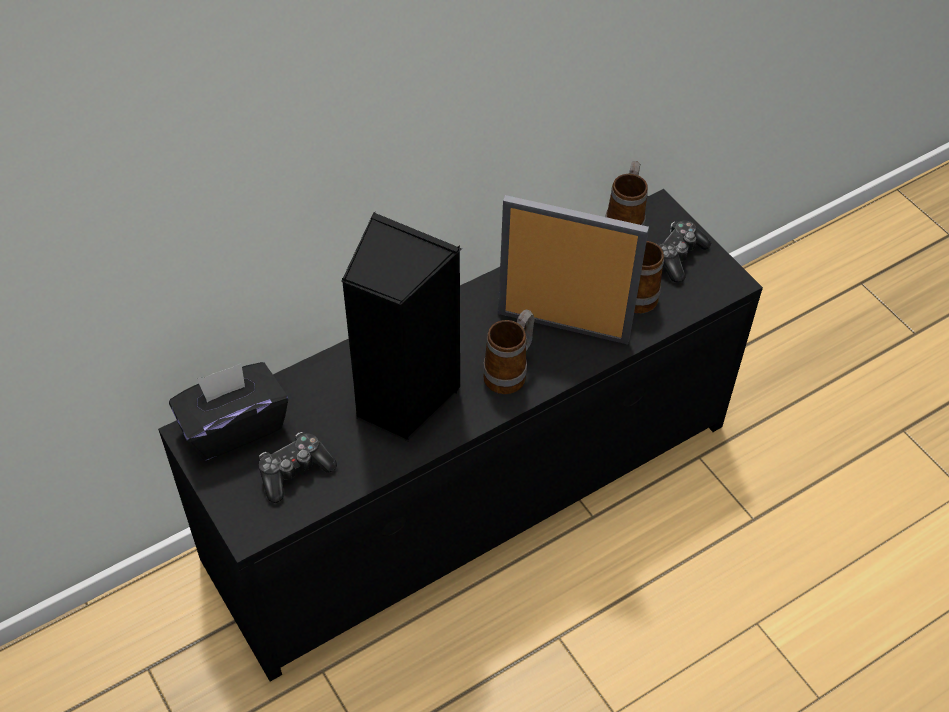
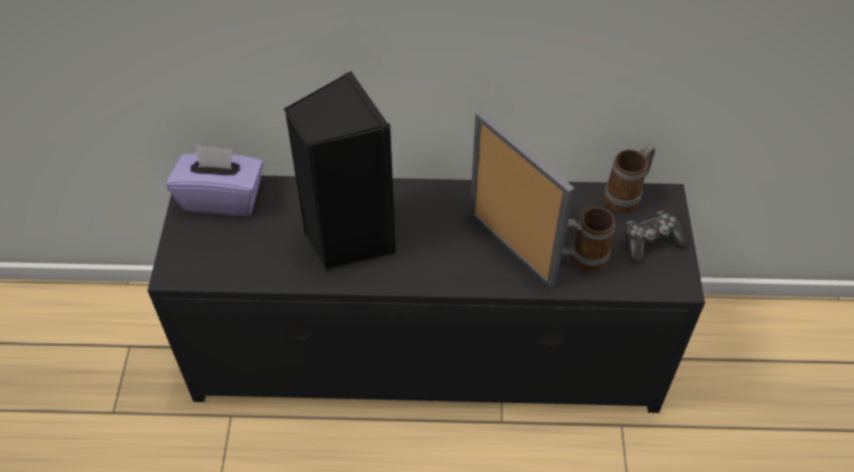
camera: 35 degrees right, 0 degrees up
black tissue box [169,362,288,460] -> purple tissue box [166,144,264,216]
game controller [259,432,337,503] -> none
mug [483,310,535,394] -> none

